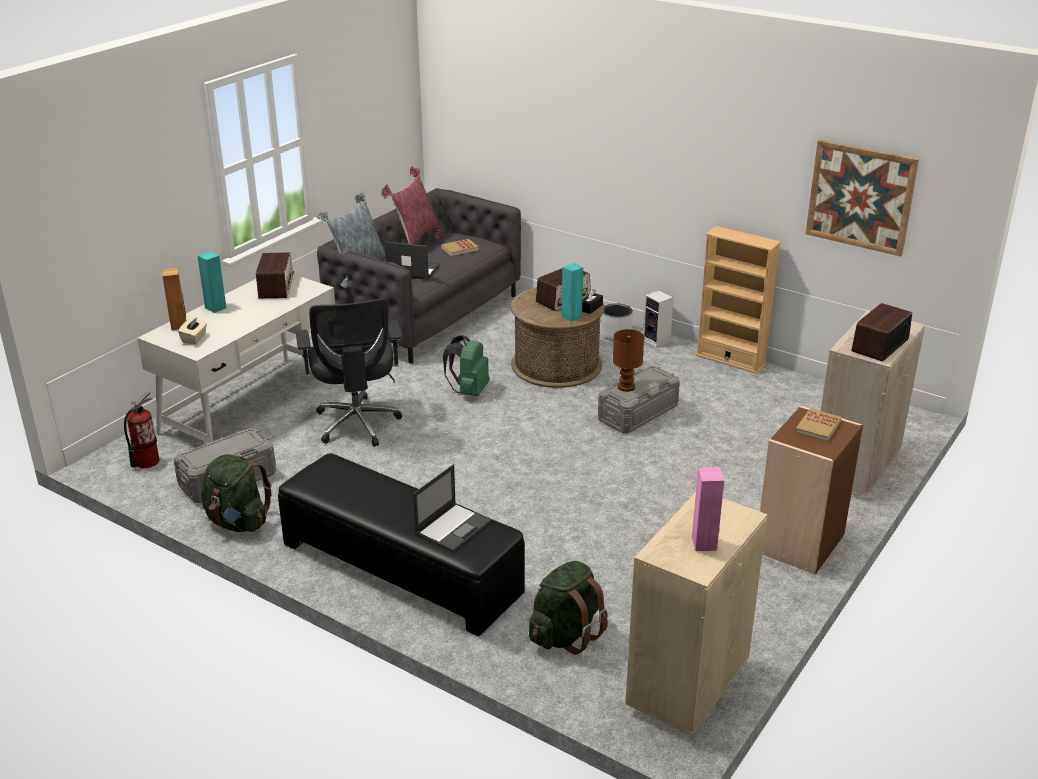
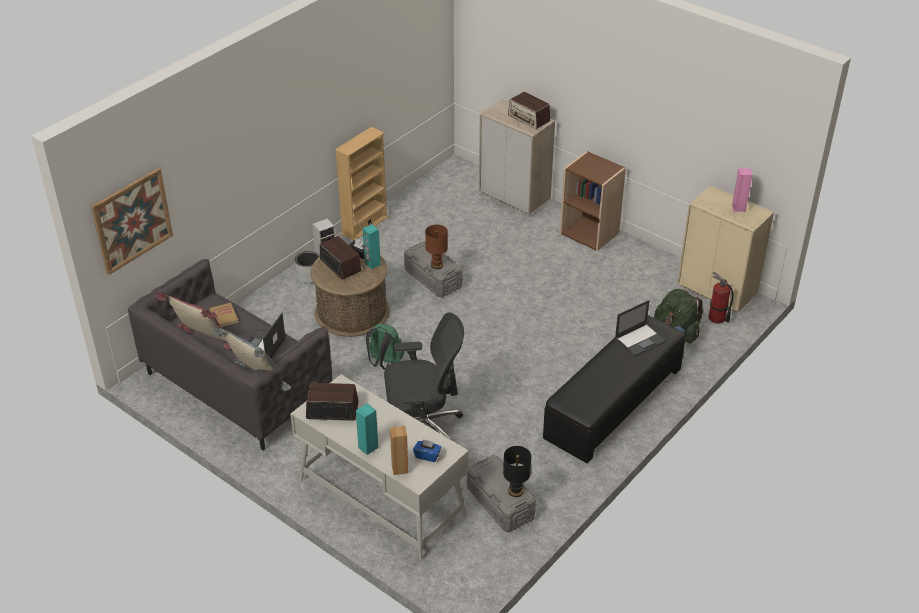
camera: 85 degrees left, 10 degrees up
fire extinguisher [124,391,159,468] -> fire extinguisher moved to [709,272,733,324]
beige tissue box [178,317,207,344] -> blue tissue box [413,439,442,462]
green backpack [201,454,271,532] -> none
laptop [413,464,492,553] -> laptop turned 105 degrees clockwise [615,300,666,357]
book [795,408,841,442] -> none
picture [805,140,919,256] -> picture moved to [91,168,173,275]
none -> black table lamp [503,446,531,497]

